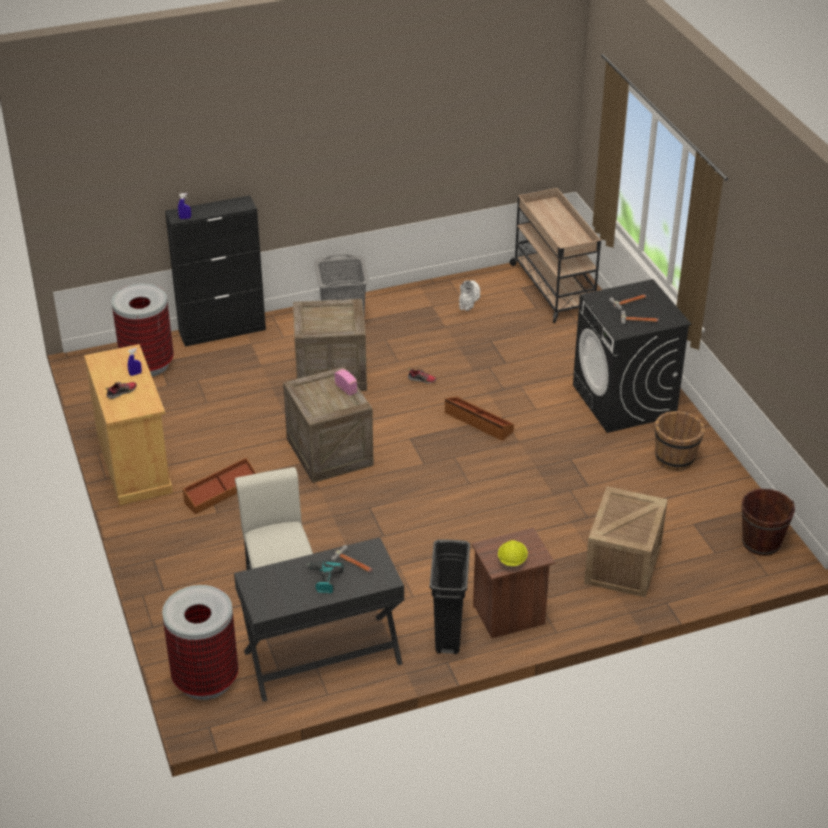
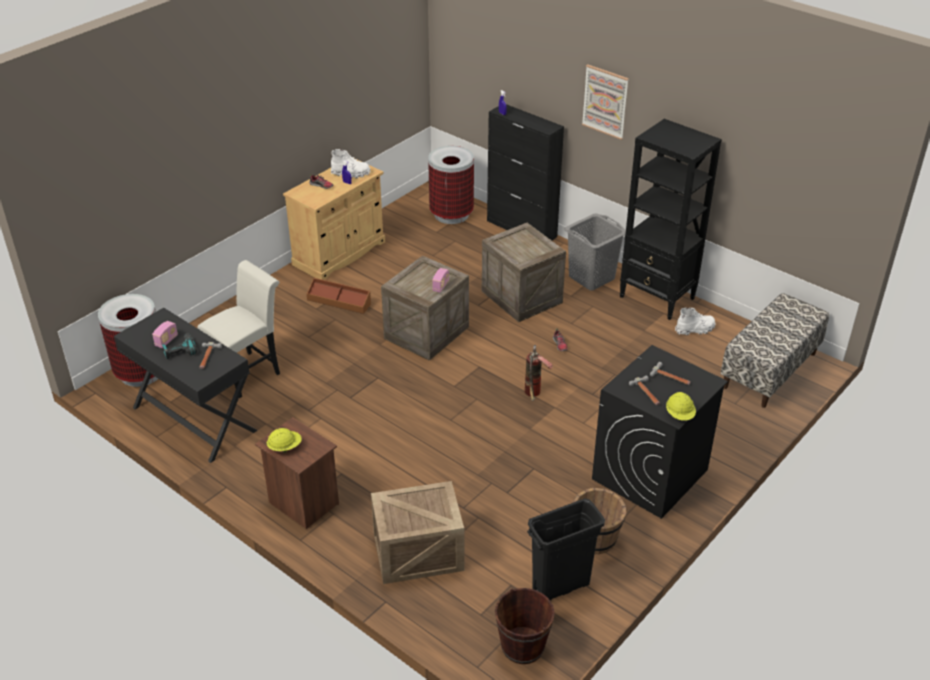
camera: 60 degrees right, 0 degrees up
black trash can [430,539,470,654] -> black trash can moved to [527,498,605,600]
brown storage box [445,397,514,441] -> fire extinguisher [525,345,553,401]
beige cart [510,188,601,323] -> bench [721,293,829,408]
none -> radio [152,321,178,348]
none -> white boot [331,149,370,178]
none -> picture [582,64,629,140]
none -> black bookcase [620,119,722,320]
none -> yellow hard hat [666,392,696,421]

